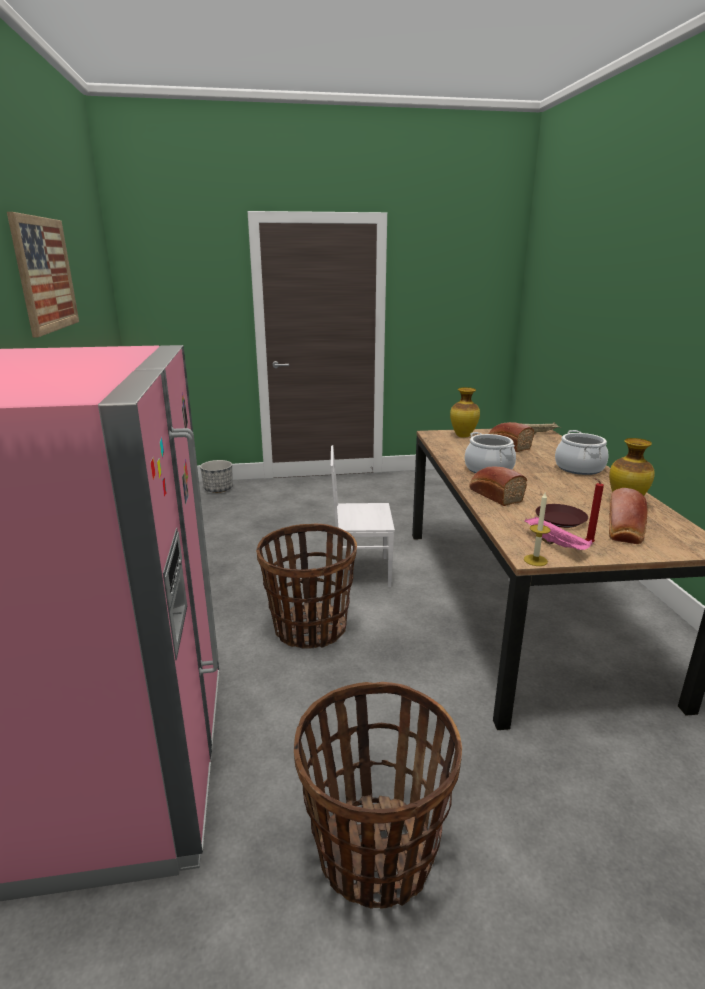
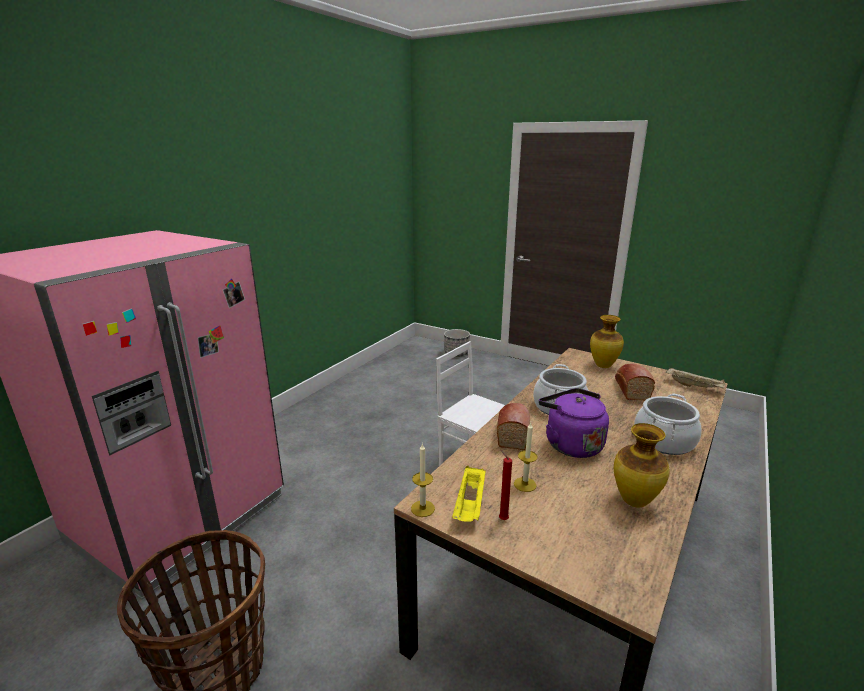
camera: 40 degrees right, 0 degrees up
picture [7,212,79,338] -> none
basket [256,524,357,649] -> none
pink tray [525,517,593,550] -> yellow tray [452,466,486,522]
brown plate [535,504,588,528] -> candle [514,423,538,492]
bread [609,488,648,544] -> none
none -> purple kettle [539,388,609,458]

